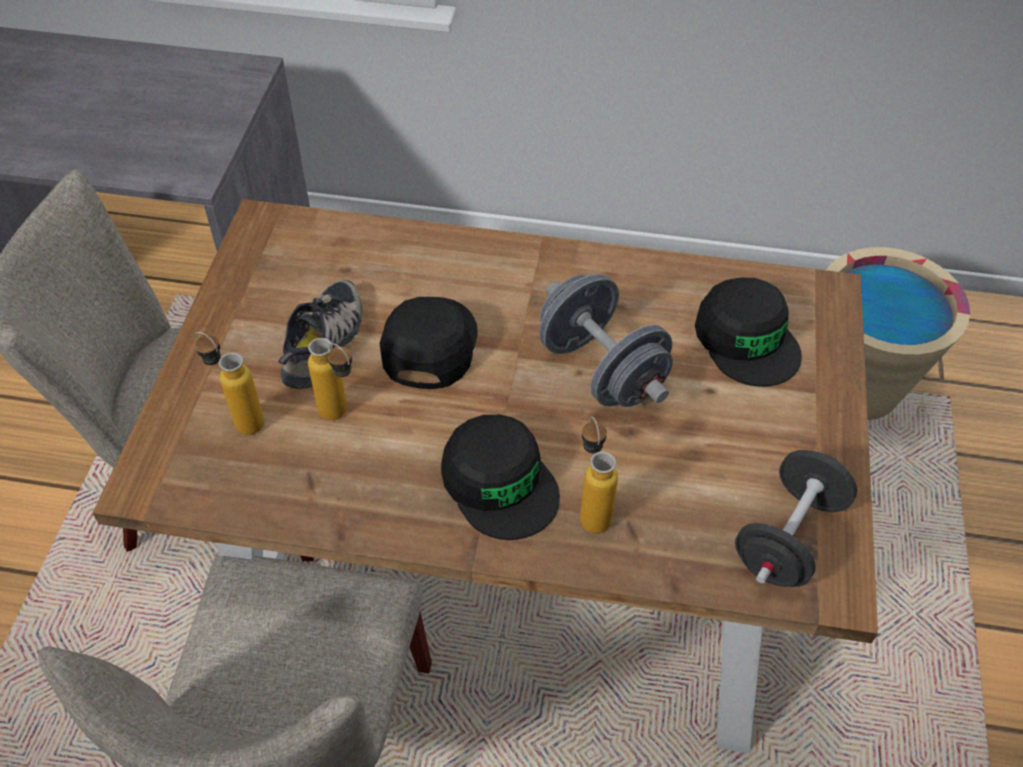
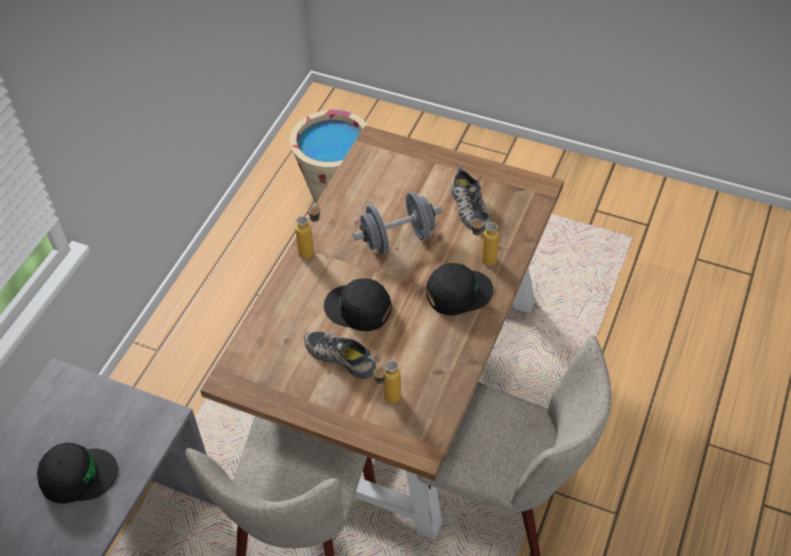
camera: 75 degrees left, 0 degrees up
bottle [308,338,352,420] -> bottle moved to [295,205,320,259]
black cap [695,278,802,387] -> black cap moved to [37,443,118,504]
black dumbbell [735,450,857,587] -> none
none -> shoe [451,164,491,231]

